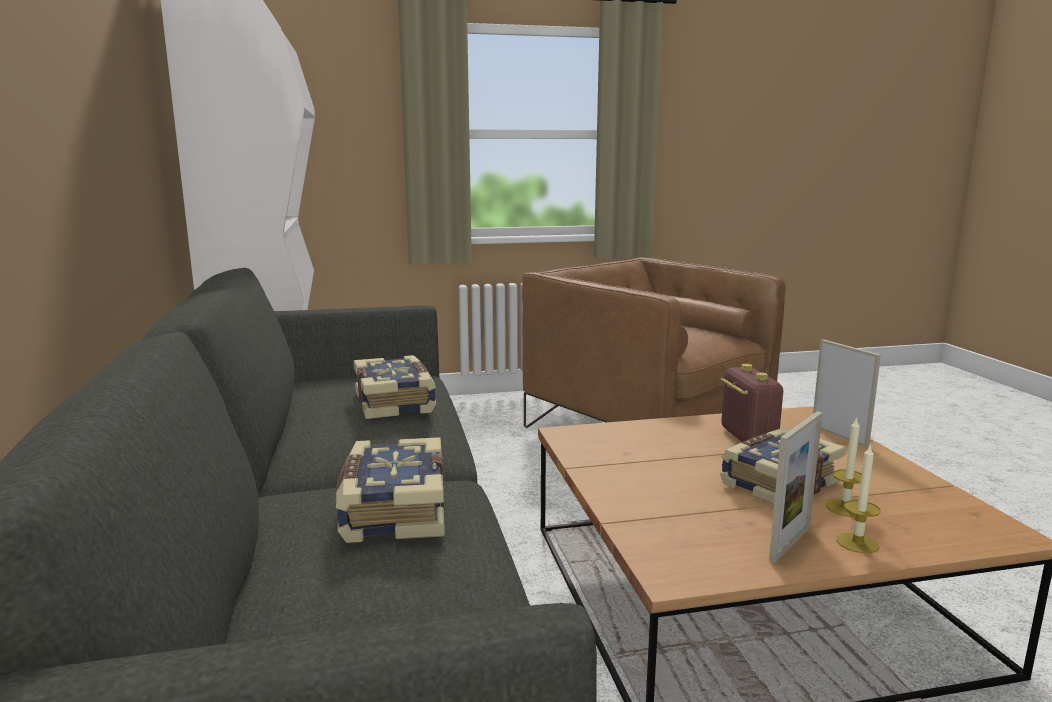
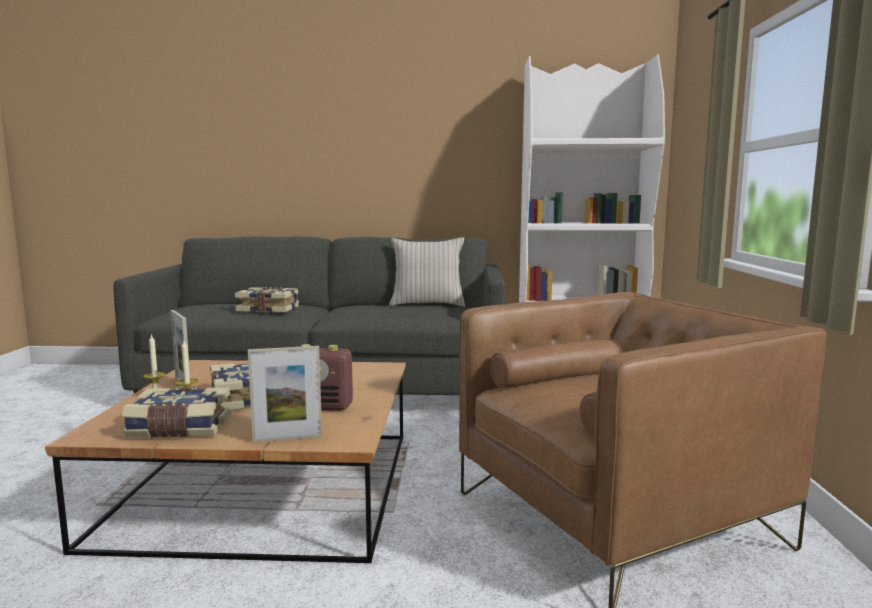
camera: 105 degrees right, 5 degrees down
book [353,355,436,419] -> book moved to [122,387,231,438]
none -> beige pillow [389,237,465,307]

